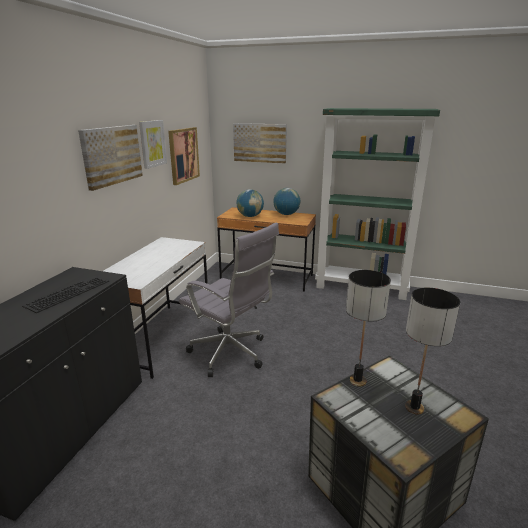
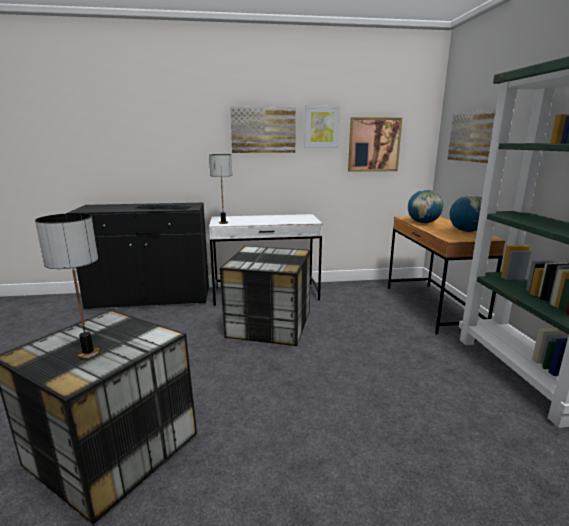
camera: 65 degrees right, 5 degrees down
grey office chair [179,223,279,377] -> storage box [220,246,311,346]
table lamp [346,270,391,387] -> table lamp moved to [209,154,232,224]

